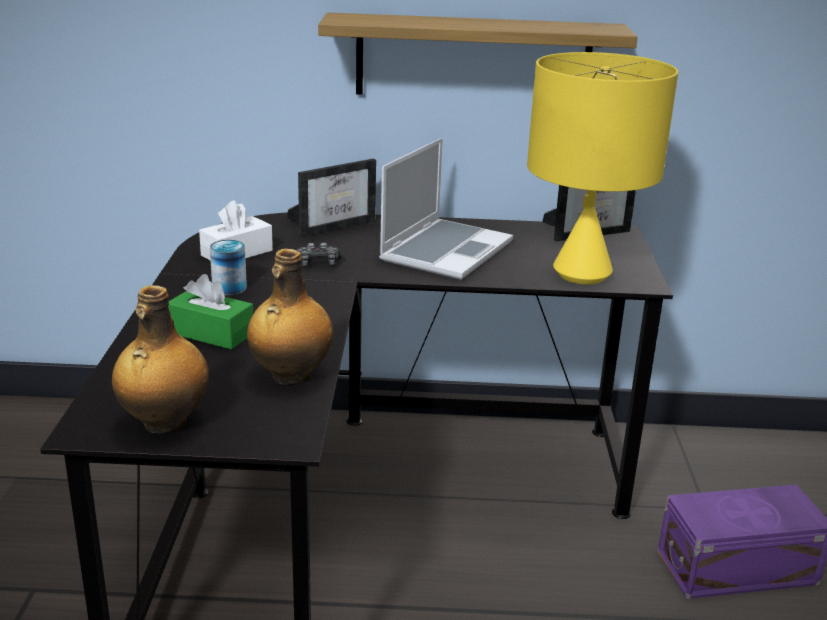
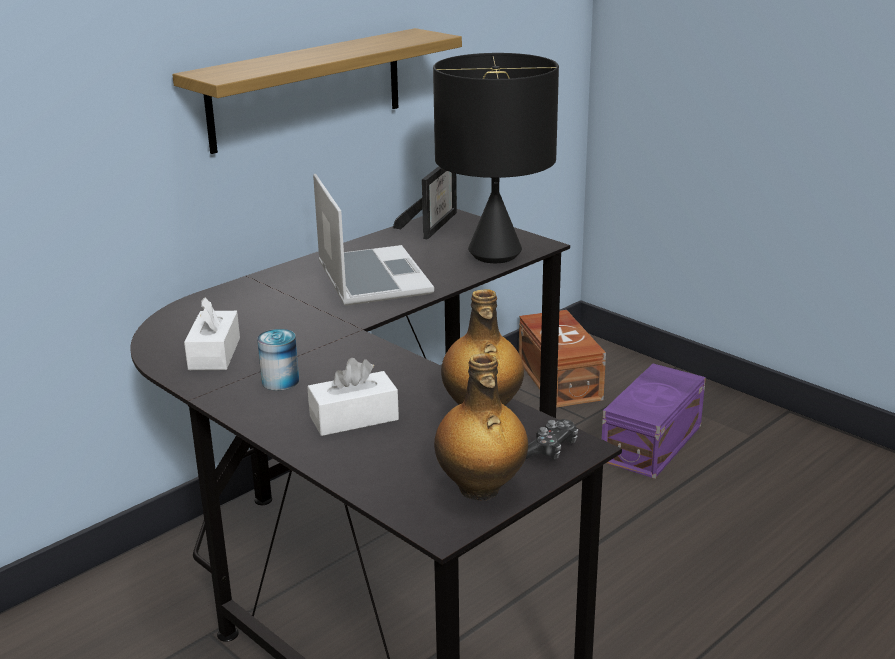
camera: 45 degrees left, 0 degrees up
green tissue box [168,274,253,349] -> white tissue box [307,358,399,436]
picture frame [287,159,376,237] -> none
game controller [297,242,341,266] -> game controller moved to [526,419,579,459]
yellow table lamp [527,52,678,284] -> black table lamp [433,53,559,263]
none -> brown storage box [519,310,606,408]

